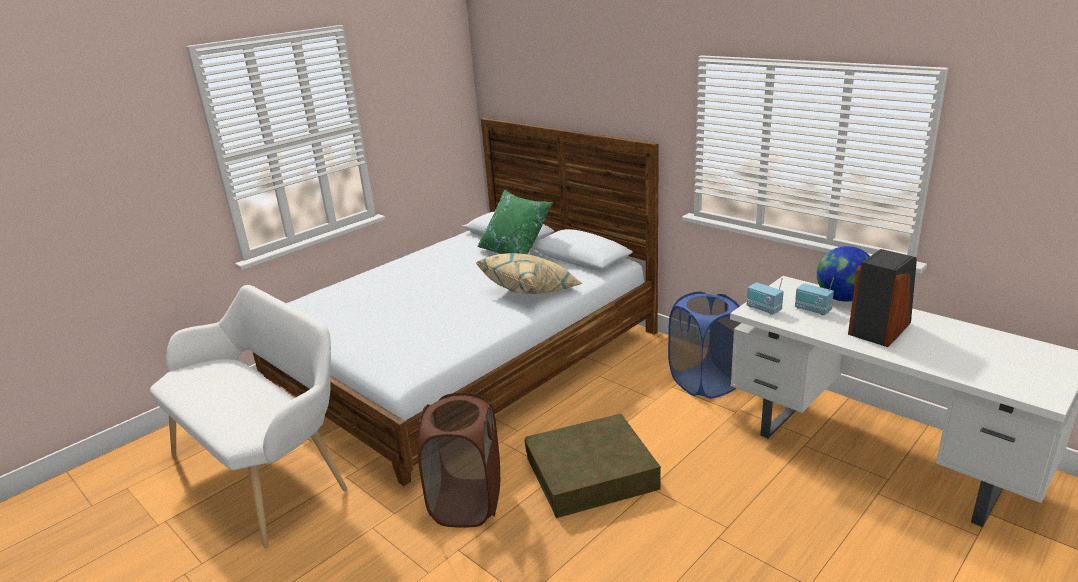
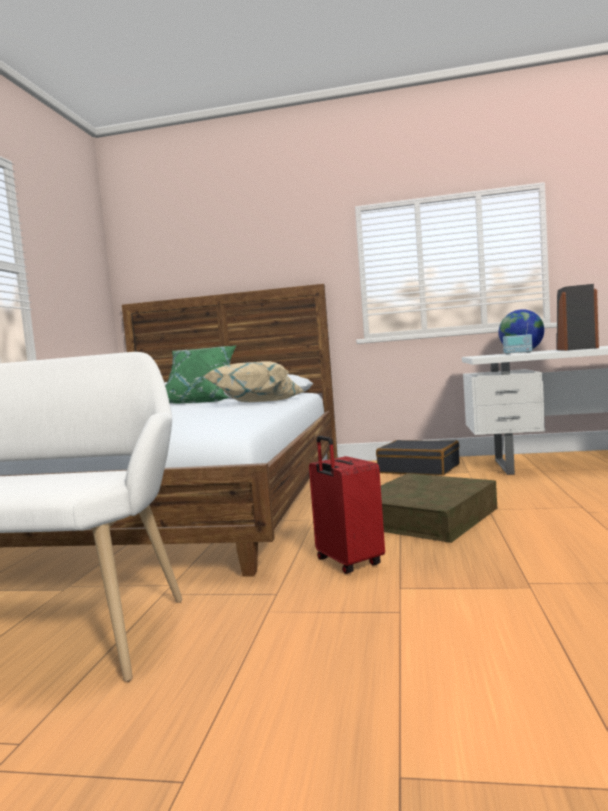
camera: 35 degrees left, 20 degrees down
brown laundry basket [417,393,500,528] -> red suitcase [309,436,385,574]
blue laundry basket [668,292,741,399] -> black suitcase [376,440,460,476]
radio [747,278,784,315] -> none

